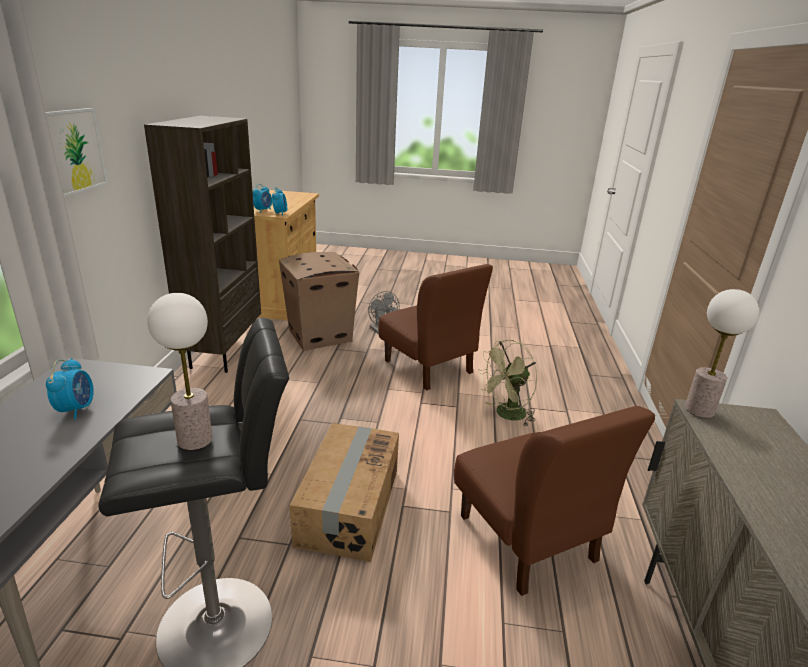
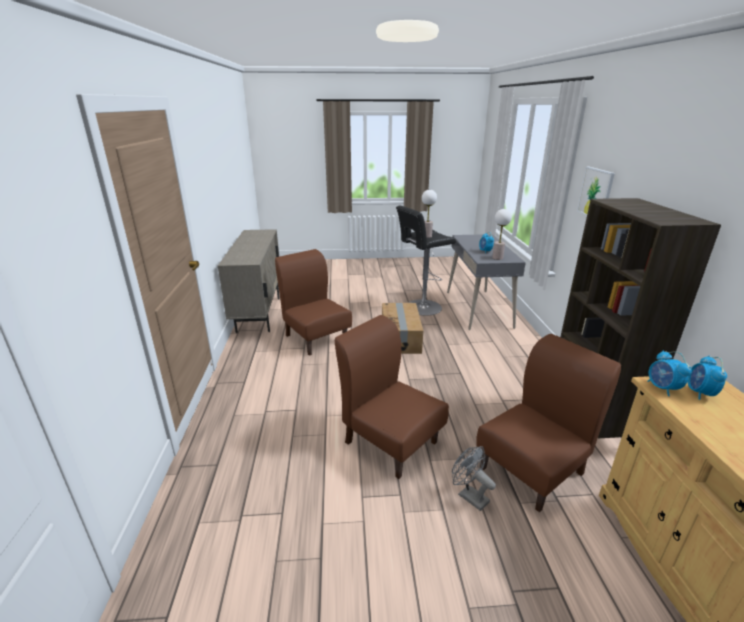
camera: 170 degrees right, 0 degrees up
cardboard box [279,252,359,351] -> brown chair [476,334,621,512]
green fan [478,340,537,426] -> none
table lamp [685,289,759,418] -> table lamp moved to [492,209,512,260]

